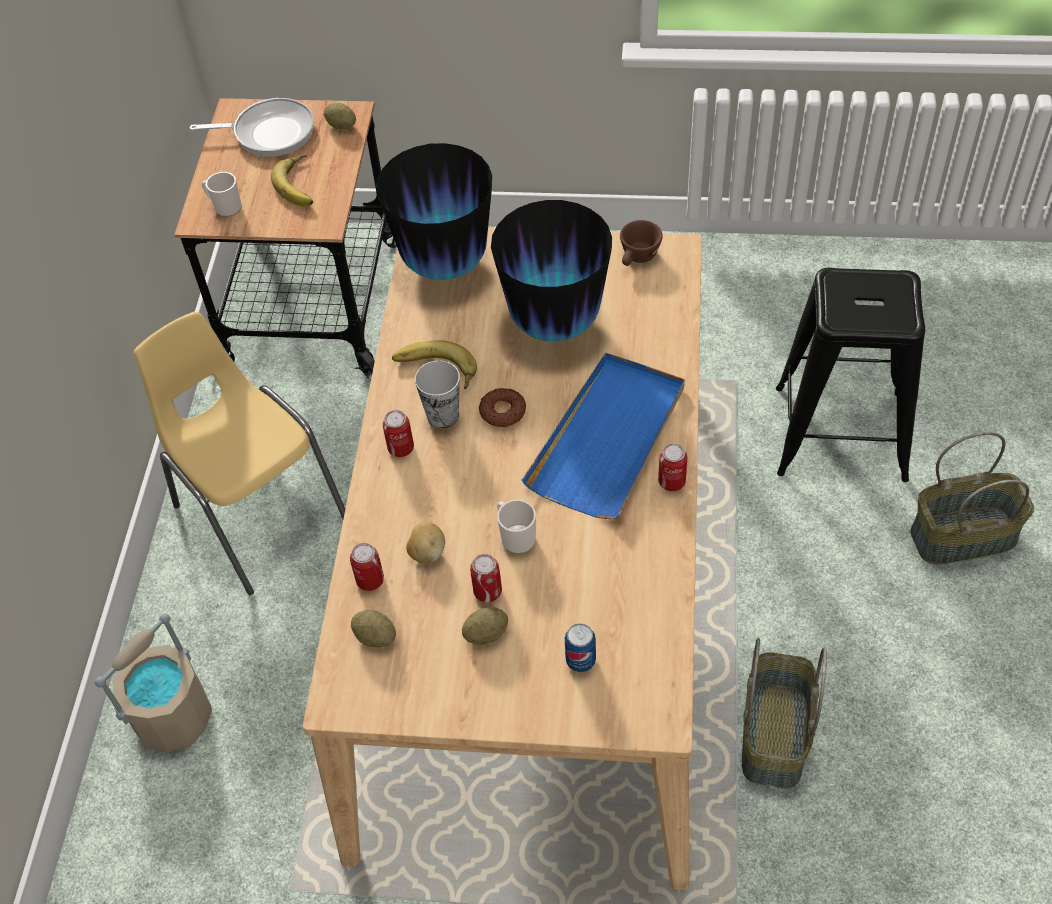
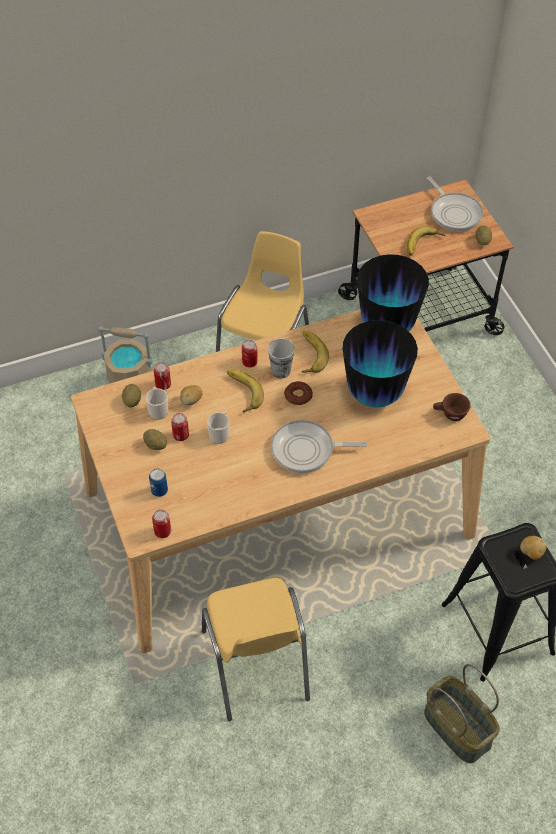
camera: 60 degrees right, 0 degrees up
mug [202,172,242,217] -> mug moved to [146,387,168,420]
blue tray [522,353,685,520] -> frying pan [271,420,367,473]
can [658,443,687,491] -> can moved to [152,509,171,538]
basket [742,638,827,789] -> yellow chair [202,578,310,721]
none -> banana [227,370,264,412]
none -> potato [520,536,546,560]

